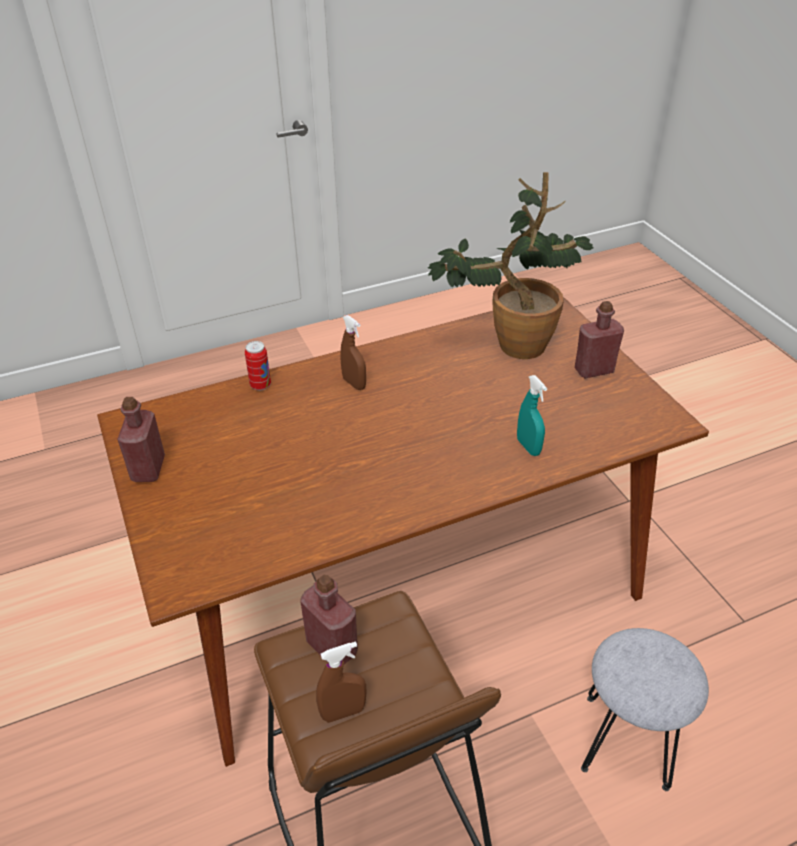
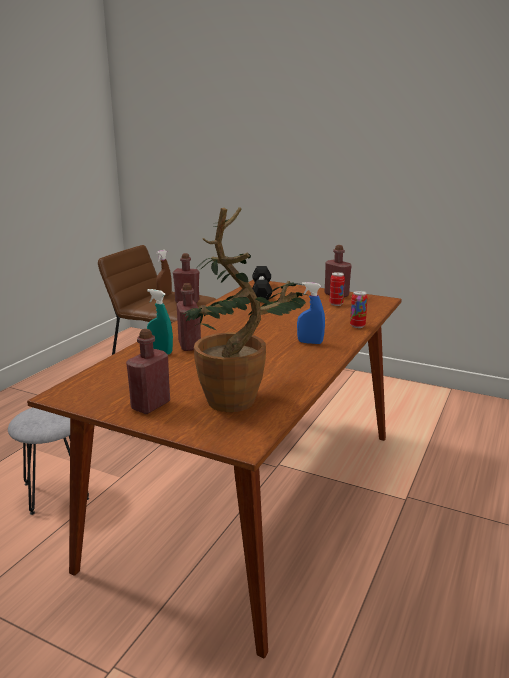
camera: 140 degrees right, 20 degrees down
brown spray bottle [340,315,366,390] -> blue spray bottle [297,282,325,344]
none -> red bottle [177,283,201,351]
none -> black dumbbell [252,266,272,300]
none -> can [329,272,345,306]

